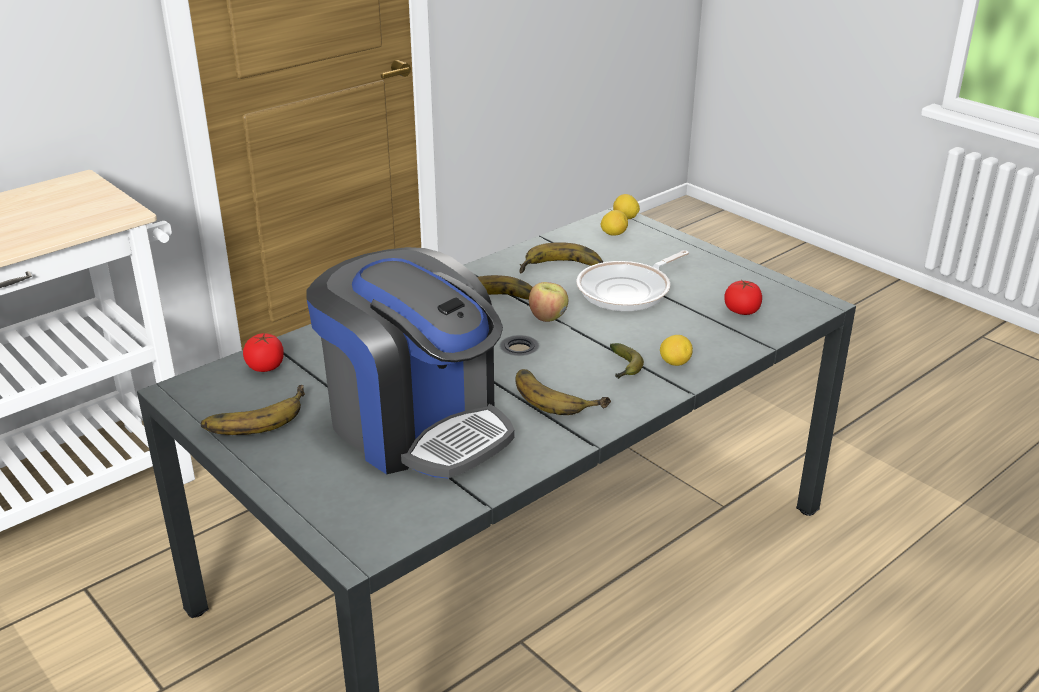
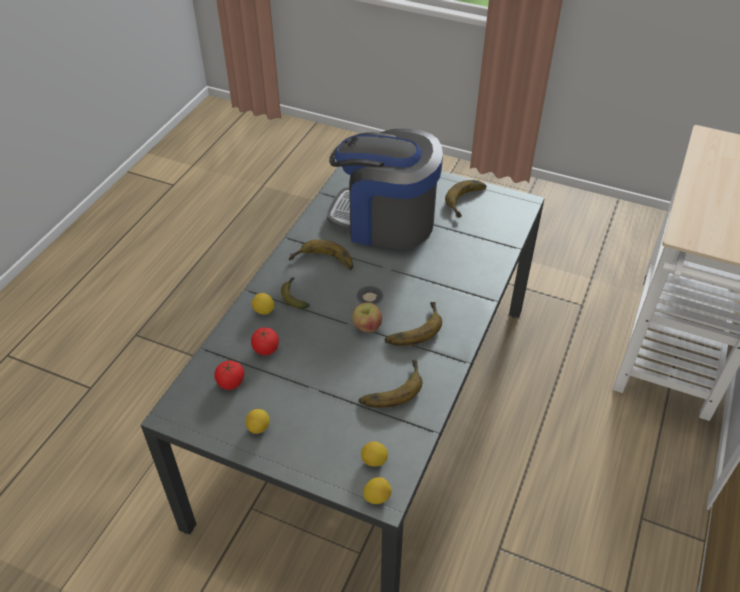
camera: 155 degrees right, 15 degrees up
tomato [243,333,284,372] -> tomato moved to [251,327,279,355]
frying pan [576,250,689,311] -> none
none -> lemon [245,409,270,434]

